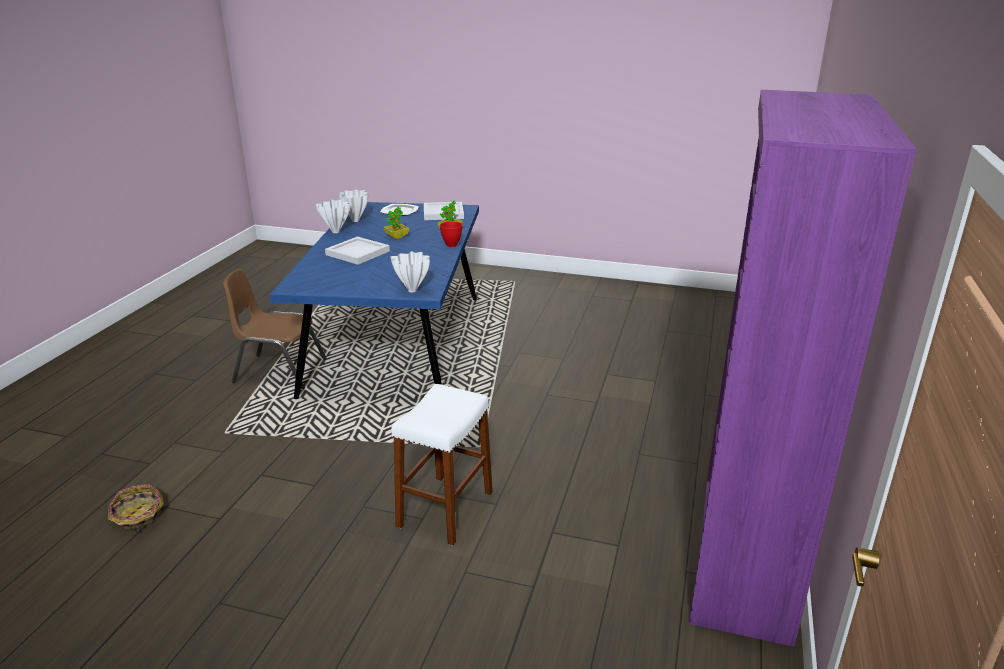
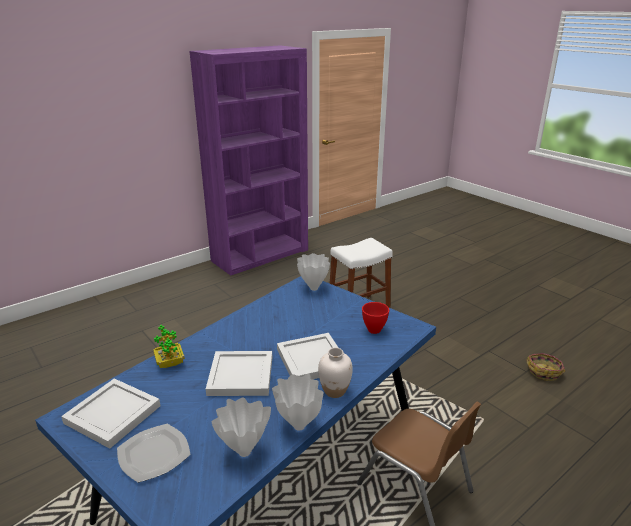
camera: 145 degrees left, 0 degrees up
potted plant [384,206,409,239] -> white tray [206,351,272,396]
red bowl [440,221,462,247] -> red bowl moved to [362,302,389,334]
none -> white vase [318,347,353,398]

